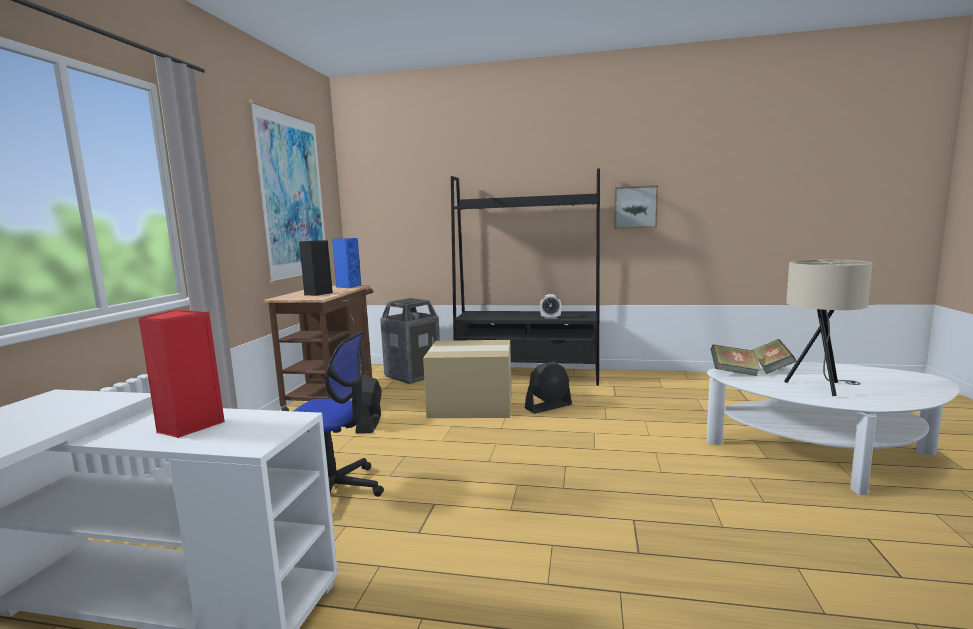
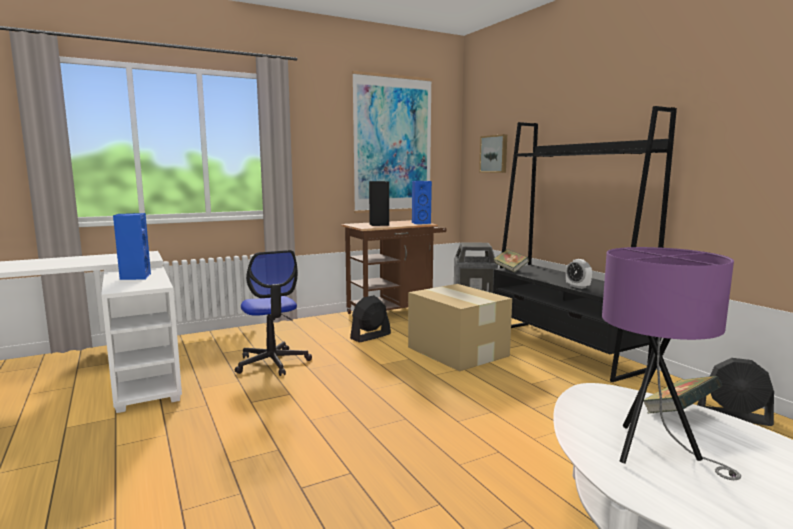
camera: 50 degrees right, 0 degrees up
red speaker [138,309,225,438] -> blue speaker [113,213,151,280]
black fan [525,361,572,414] -> black fan moved to [697,358,774,426]
picture [614,185,658,229] -> picture moved to [479,134,507,173]
book [711,344,761,376] -> book moved to [494,249,529,273]
beige table lamp [784,259,873,396] -> purple table lamp [602,247,741,480]

